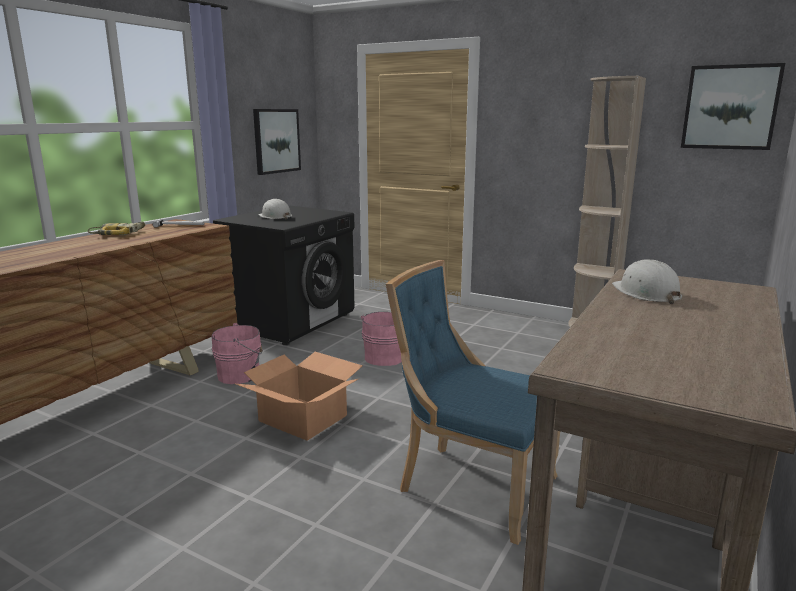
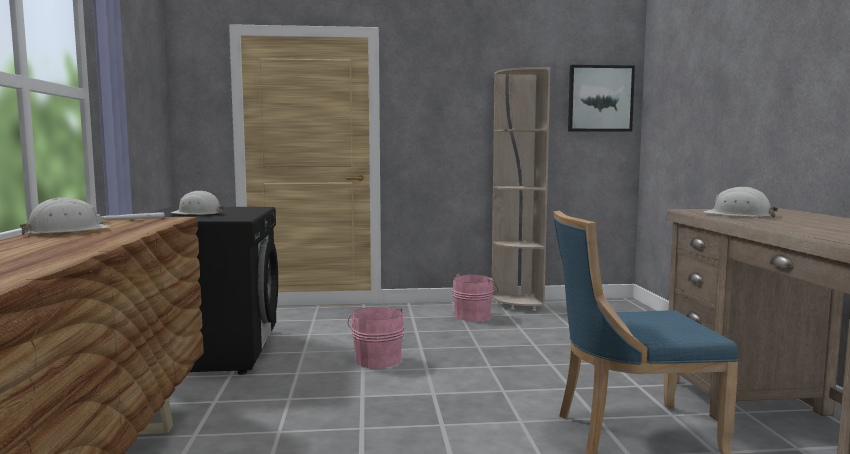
camera: 35 degrees left, 10 degrees down
power drill [88,222,145,235] -> white hard hat [20,197,111,235]
pink bucket [211,323,263,384] -> pink bucket moved to [452,274,498,322]
cardboard box [236,352,363,441] -> none
picture [253,109,301,175] -> none

